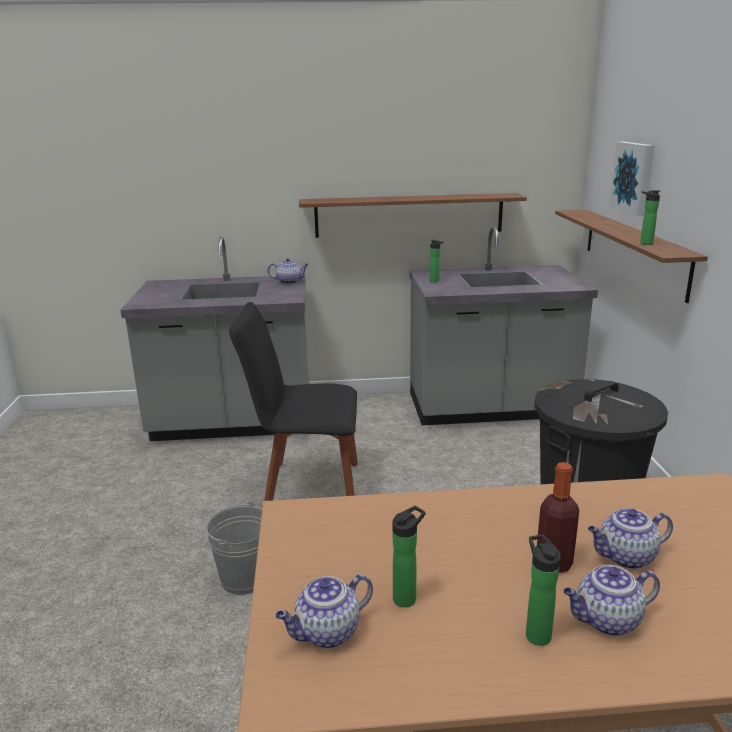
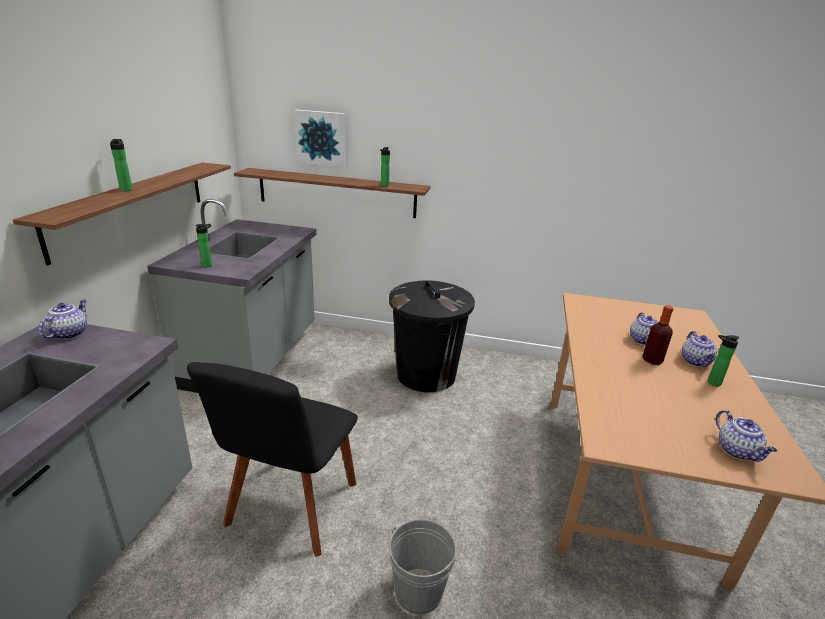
camera: 75 degrees left, 5 degrees up
bottle [392,506,425,607] -> bottle moved to [110,139,133,191]

